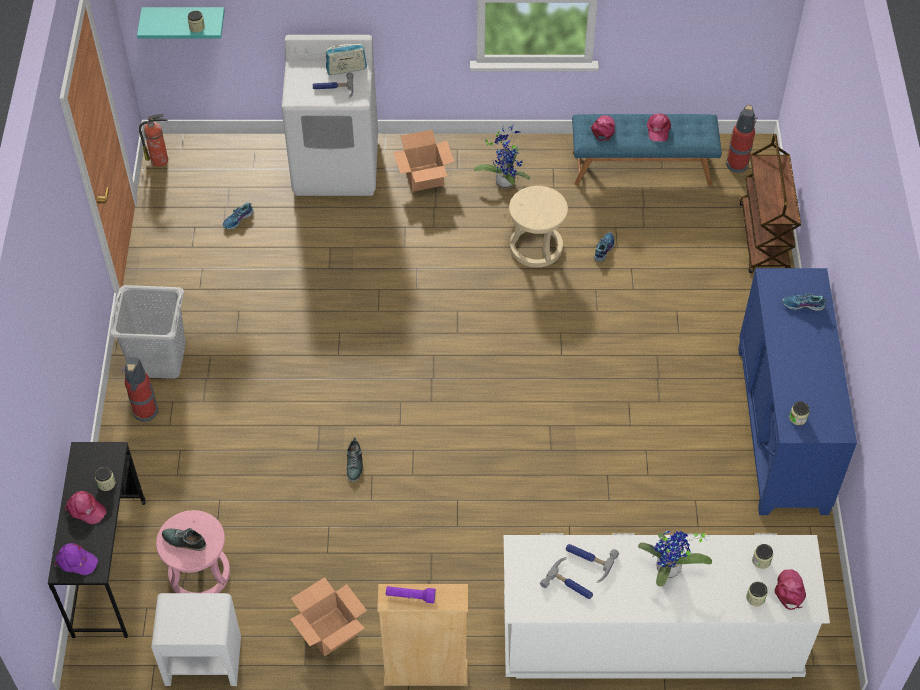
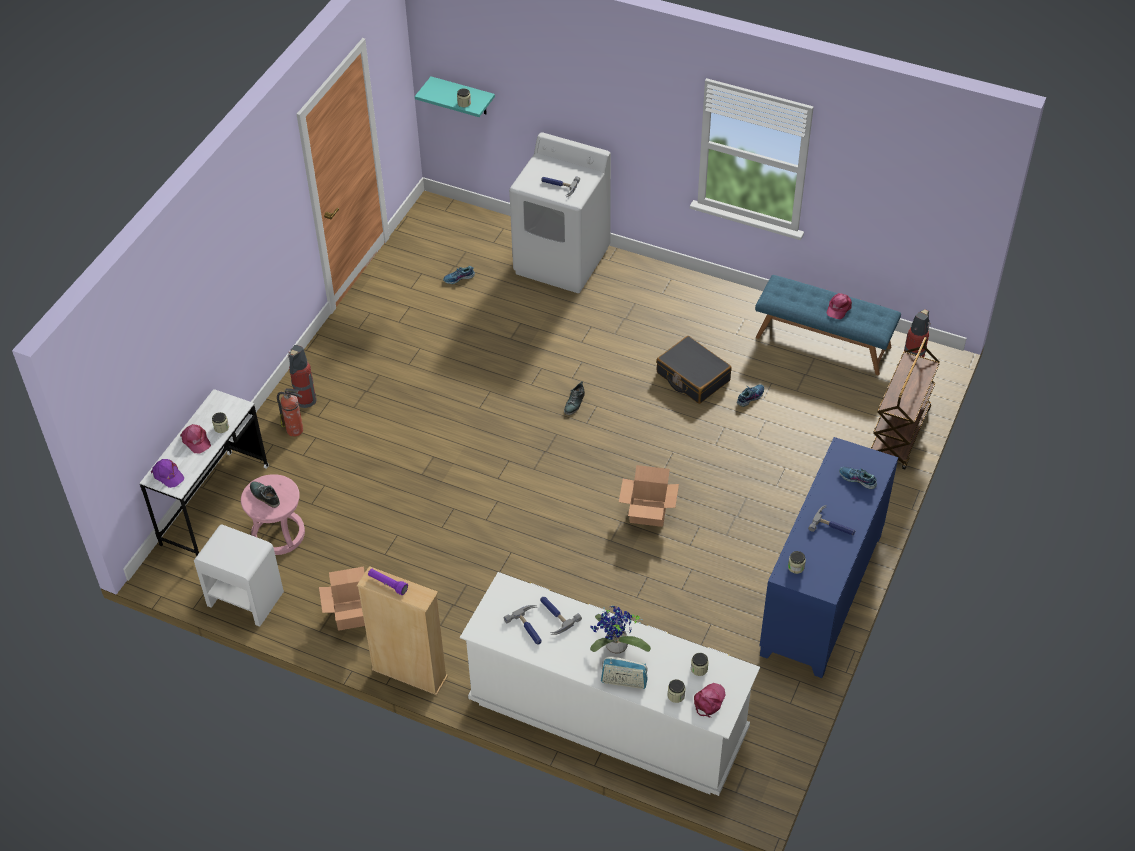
camera: 25 degrees right, 5 degrees down
black desk [48,442,146,638] -> white desk [140,389,269,557]
grey laundry basket [109,285,186,379] -> none
fire extinguisher [139,114,168,167] -> fire extinguisher moved to [277,388,303,437]
radio [326,43,367,75] -> radio moved to [601,657,648,689]
shoe [347,437,363,482] -> shoe moved to [564,381,585,415]
cardboard box [393,129,454,192] -> cardboard box moved to [619,465,679,527]
potted plant [474,124,530,188] -> none
beige stool [509,186,568,268] -> black suitcase [656,336,732,404]
pink cap [591,115,615,141] -> none
none -> hammer [808,505,855,535]

